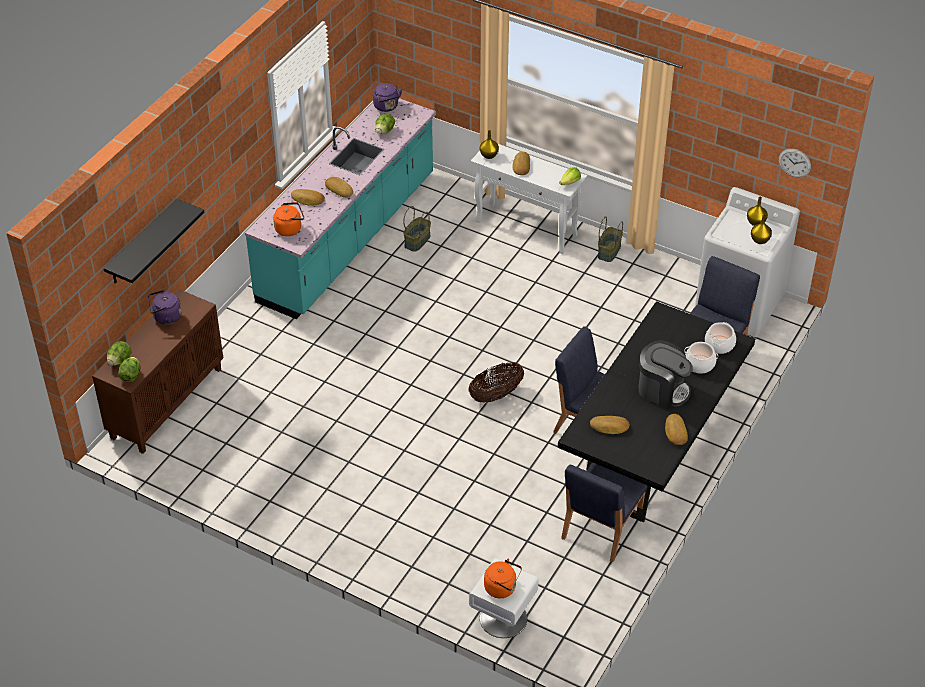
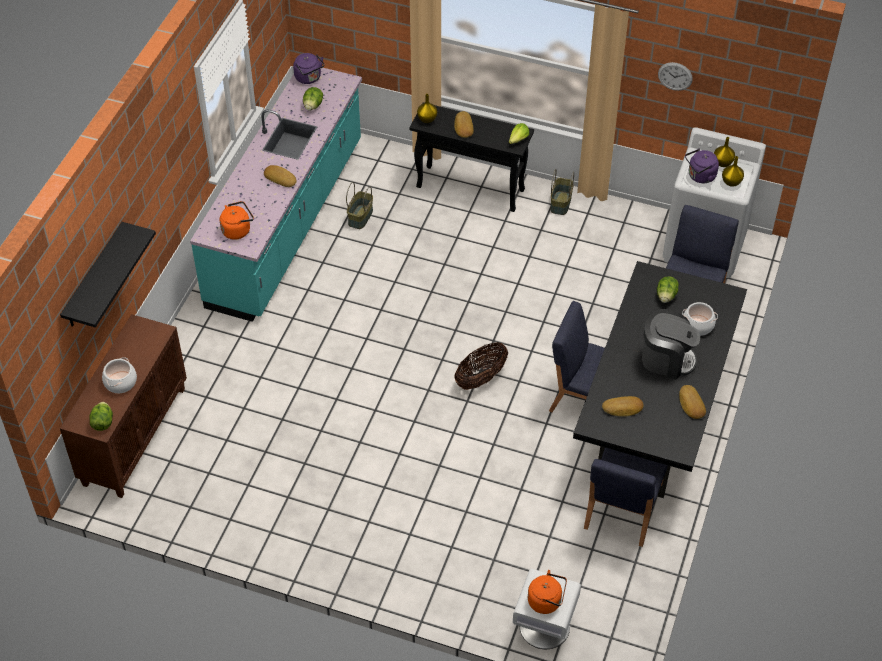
camera: 10 degrees left, 5 degrees up
lettuce [107,341,131,366] -> lettuce moved to [657,276,679,303]
purple kettle [148,290,182,325] -> purple kettle moved to [685,149,719,183]
bread [291,189,325,206] -> none
white console table [471,143,587,254] -> black console table [409,102,534,212]
cooking pot [705,322,736,354] -> cooking pot moved to [102,357,137,393]
wall clock [779,149,811,177] -> wall clock moved to [658,62,693,91]

